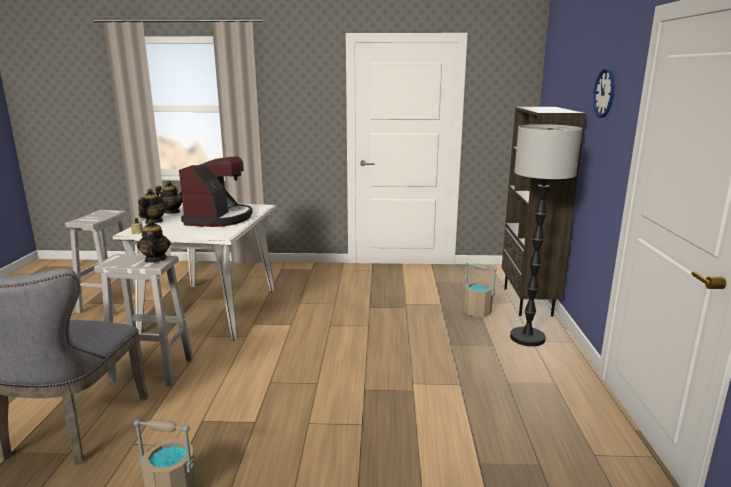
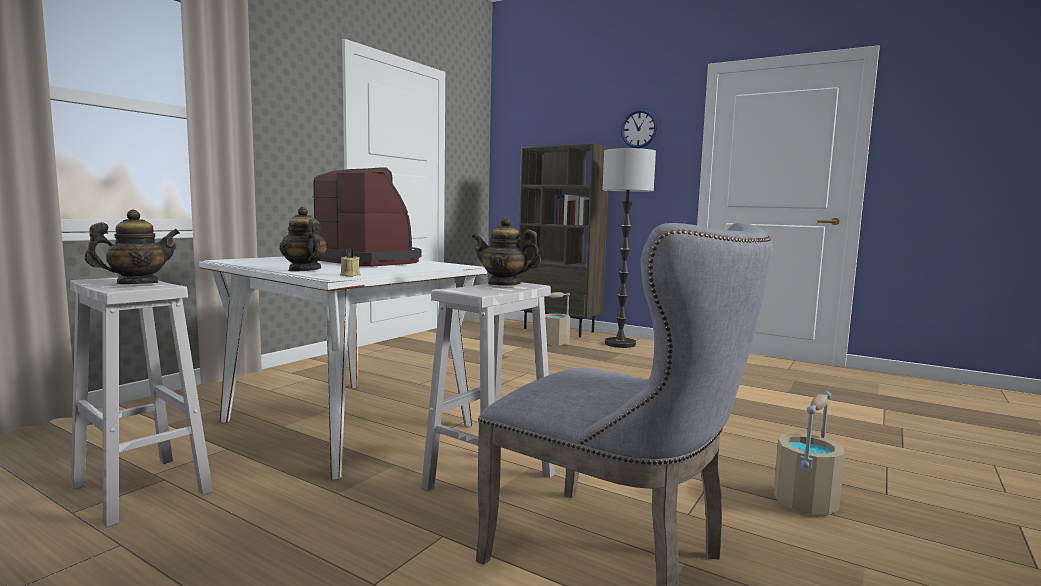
camera: 60 degrees left, 10 degrees down
teapot [155,181,182,214] -> teapot moved to [85,210,180,284]

